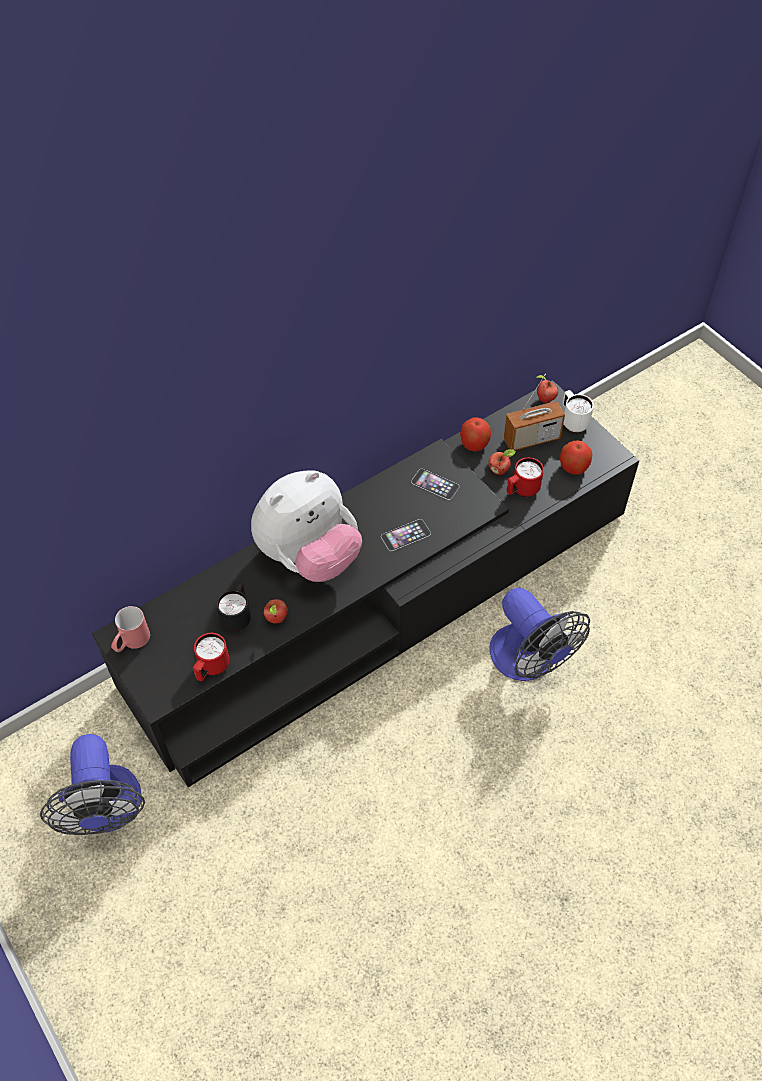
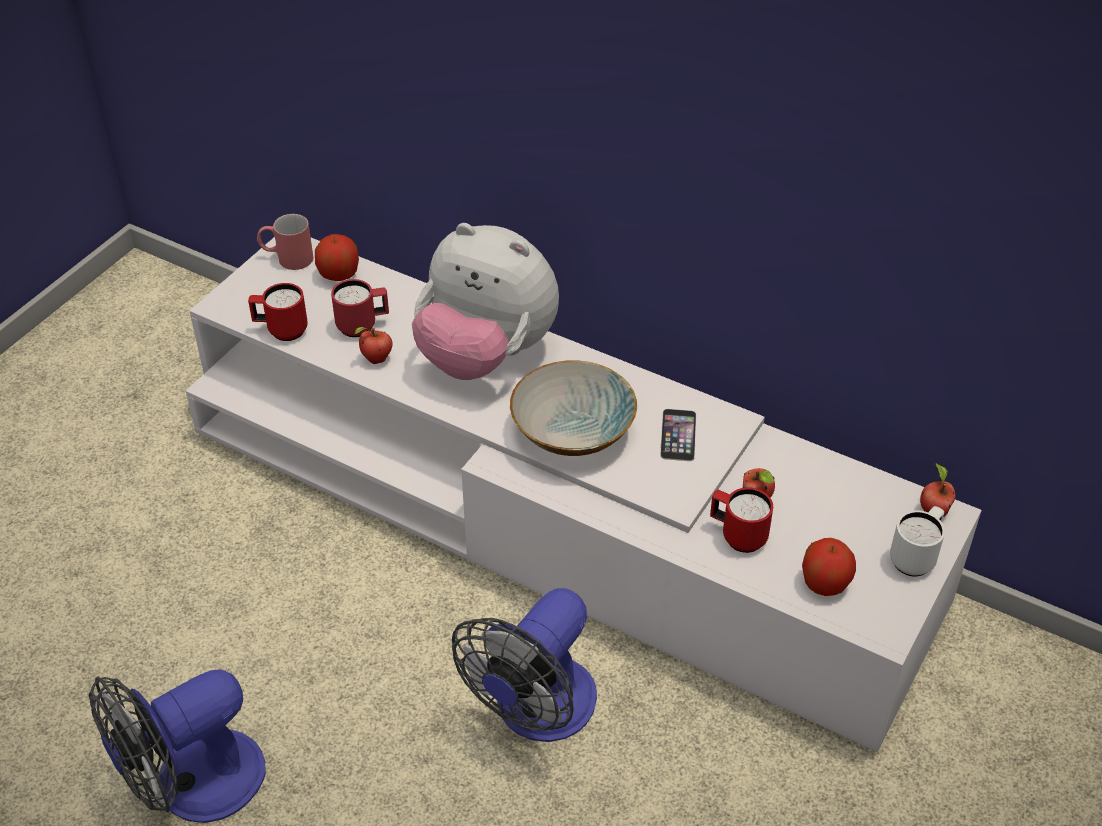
camera: 65 degrees right, 10 degrees down
fan [40,734,145,835] -> fan moved to [89,669,266,823]
black tv stand [92,380,639,787] -> white tv stand [186,237,982,752]
black mug [216,582,251,632] -> red mug [331,279,389,337]
phone [381,519,431,551] -> bowl [510,361,637,456]
apple [460,417,491,452] -> apple moved to [315,234,359,281]
radio [504,374,565,451] -> none

